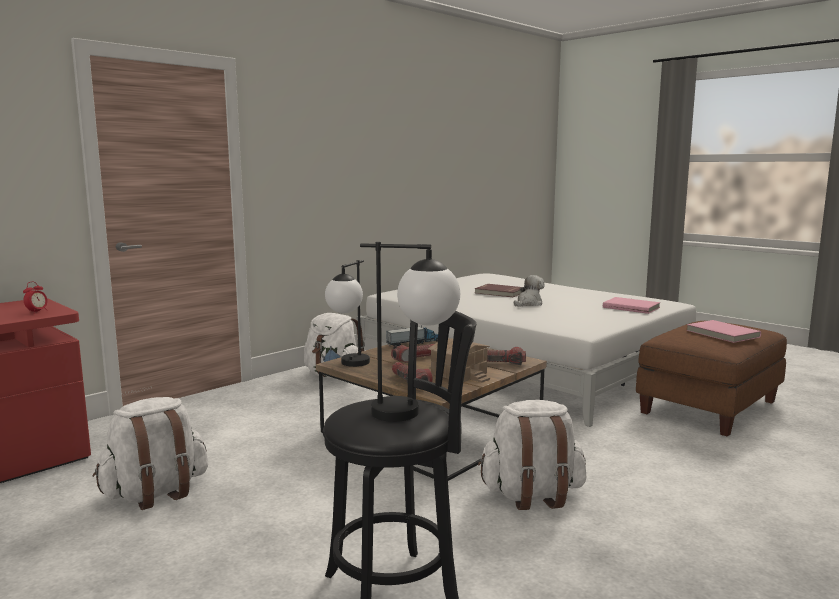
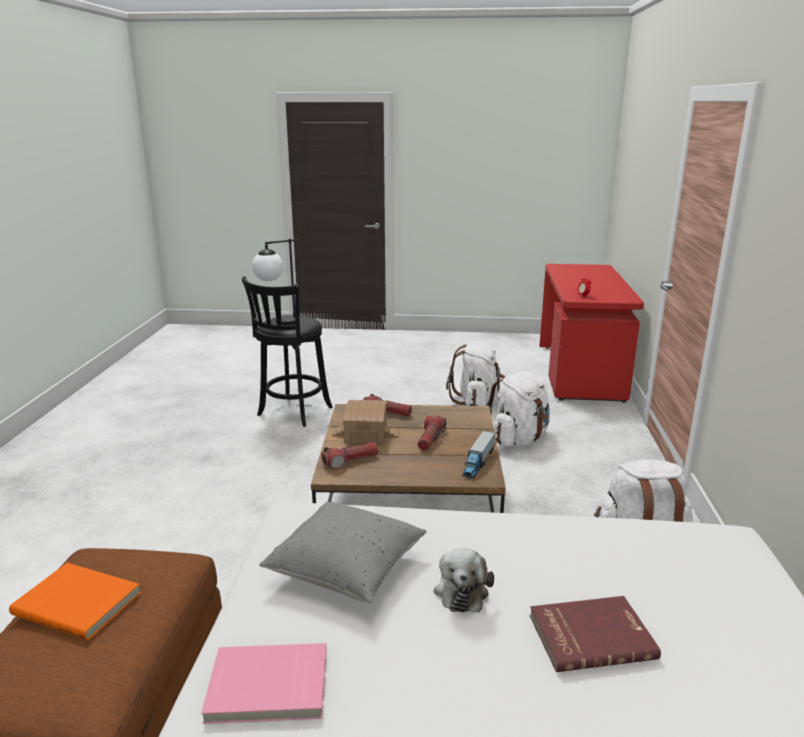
camera: 140 degrees right, 10 degrees up
table lamp [325,260,370,367] -> none
white backpack [478,400,587,510] -> white backpack moved to [486,371,550,446]
pink book [687,320,761,343] -> orange book [9,563,141,640]
none -> grey pillow [259,502,426,604]

